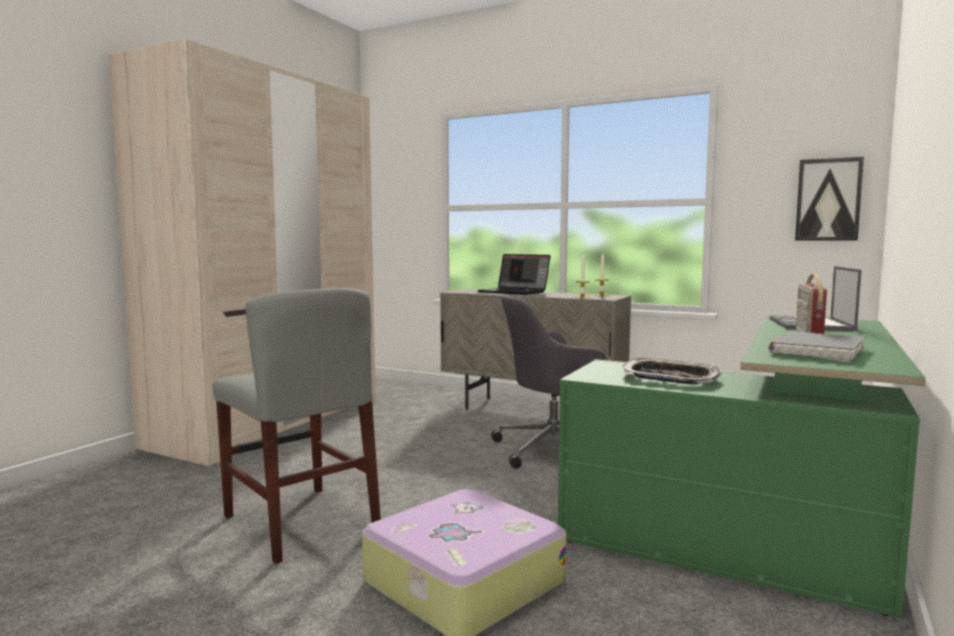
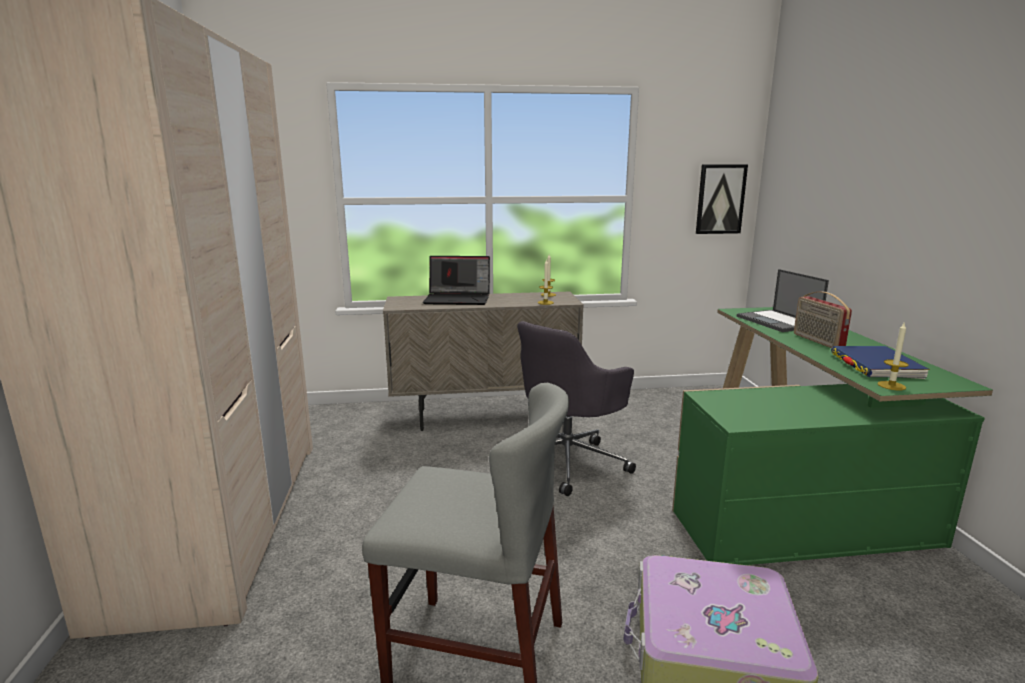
camera: 35 degrees left, 10 degrees up
tray [622,358,722,385] -> none
grey book [768,331,866,363] -> blue book [831,346,930,379]
none -> candle [877,321,909,391]

